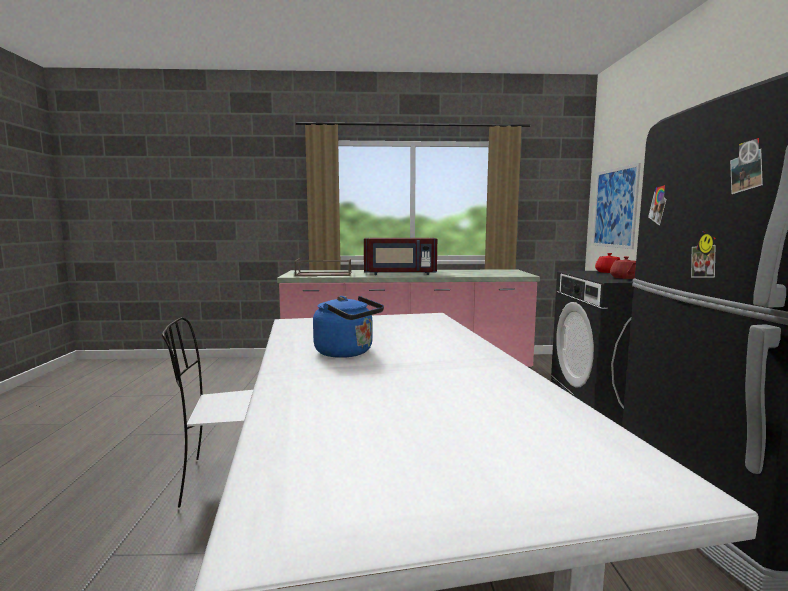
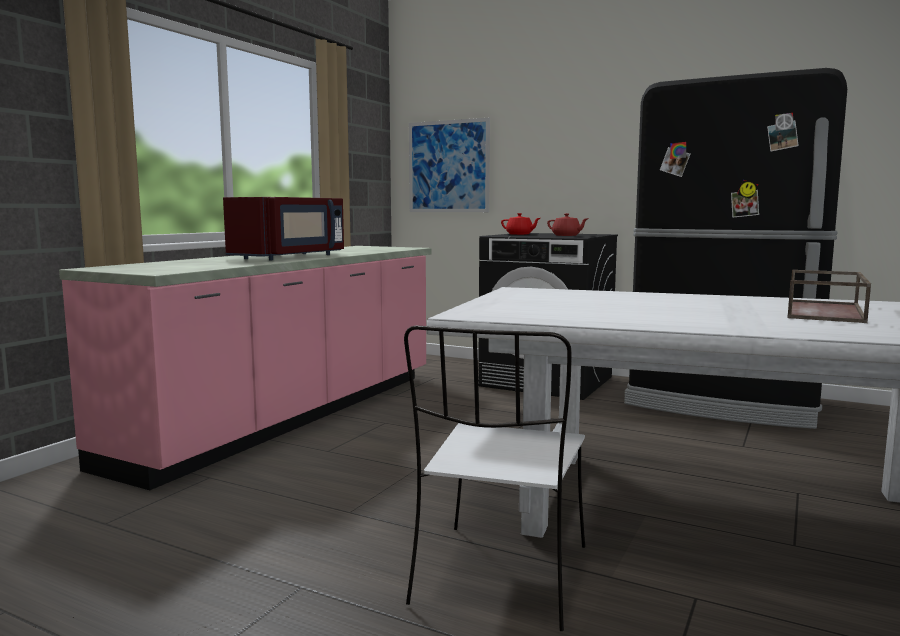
camera: 60 degrees left, 0 degrees up
brown tray [294,258,351,276] -> brown tray moved to [787,270,871,323]
blue kettle [313,296,384,358] -> none

